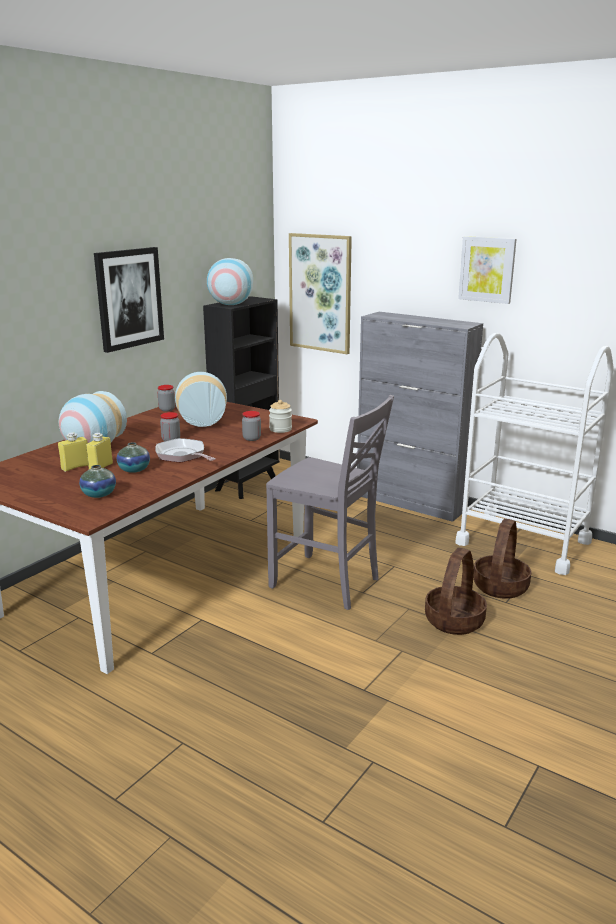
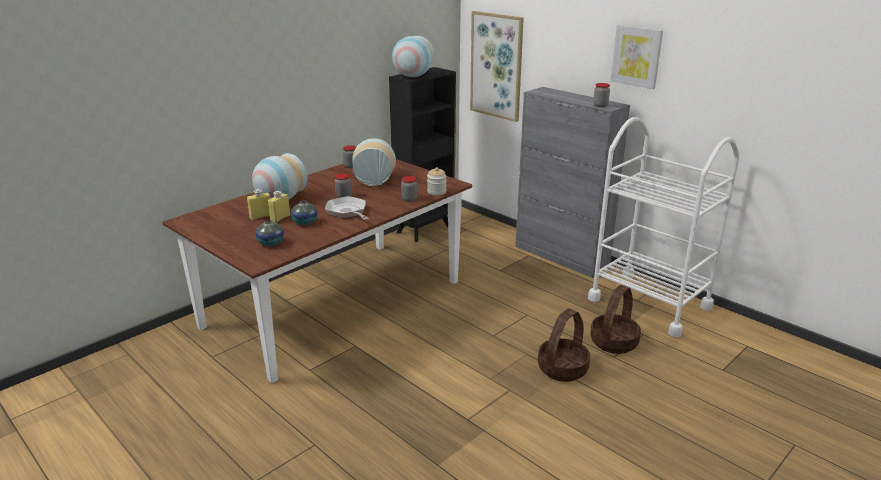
camera: 10 degrees right, 5 degrees up
picture [94,247,164,353] -> none
grey chair [266,395,394,610] -> none
none -> jar [593,83,610,107]

